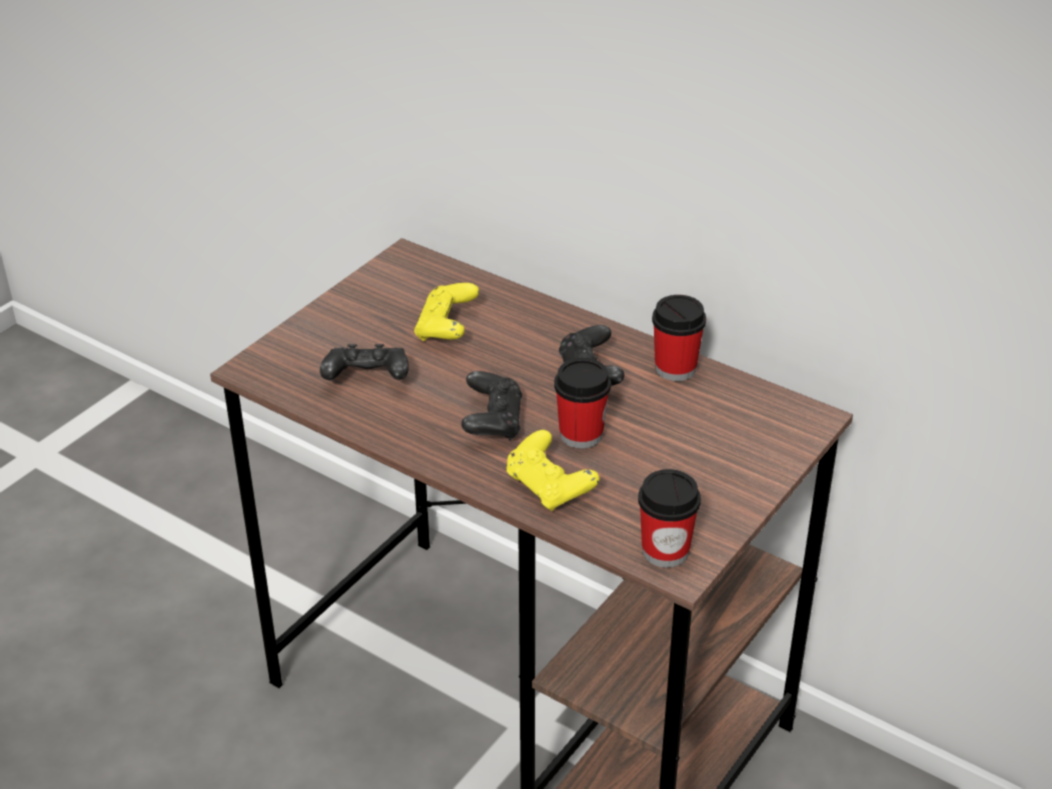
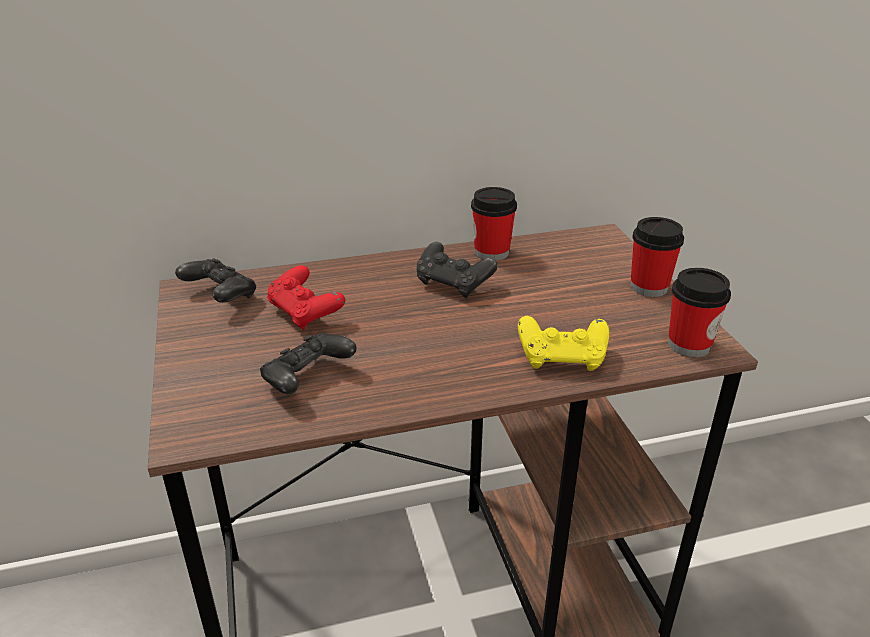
camera: 50 degrees left, 5 degrees down
yellow game controller [414,283,479,341] -> red game controller [267,265,345,330]
black game controller [461,371,522,441] -> black game controller moved to [175,258,256,303]
cup [554,358,611,449] -> cup moved to [631,217,684,297]

